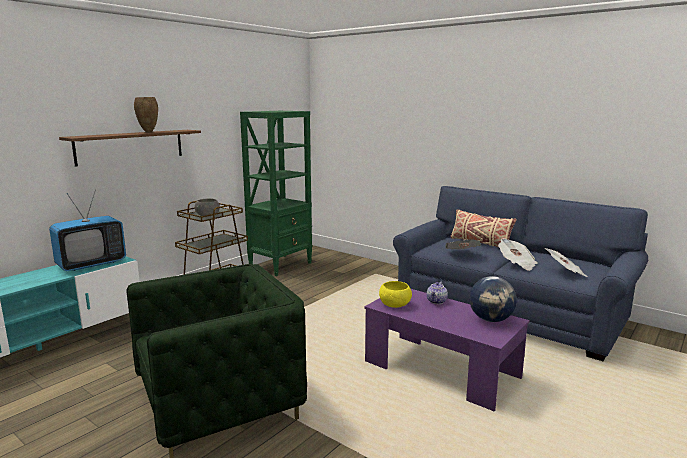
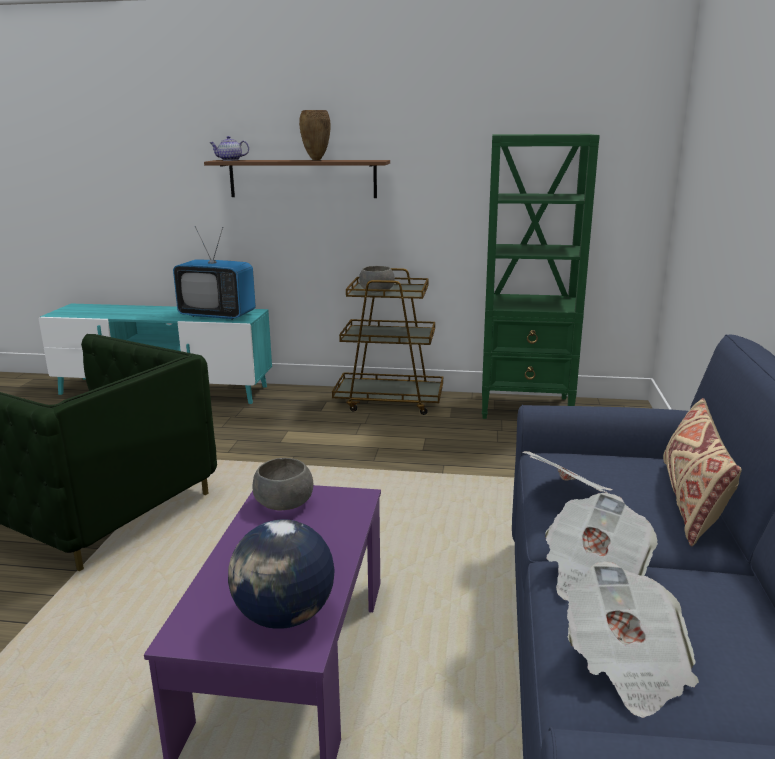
camera: 60 degrees right, 5 degrees up
yellow bowl [379,281,412,308] -> grey bowl [252,458,314,510]
teapot [427,282,448,304] -> teapot moved to [210,136,249,161]

